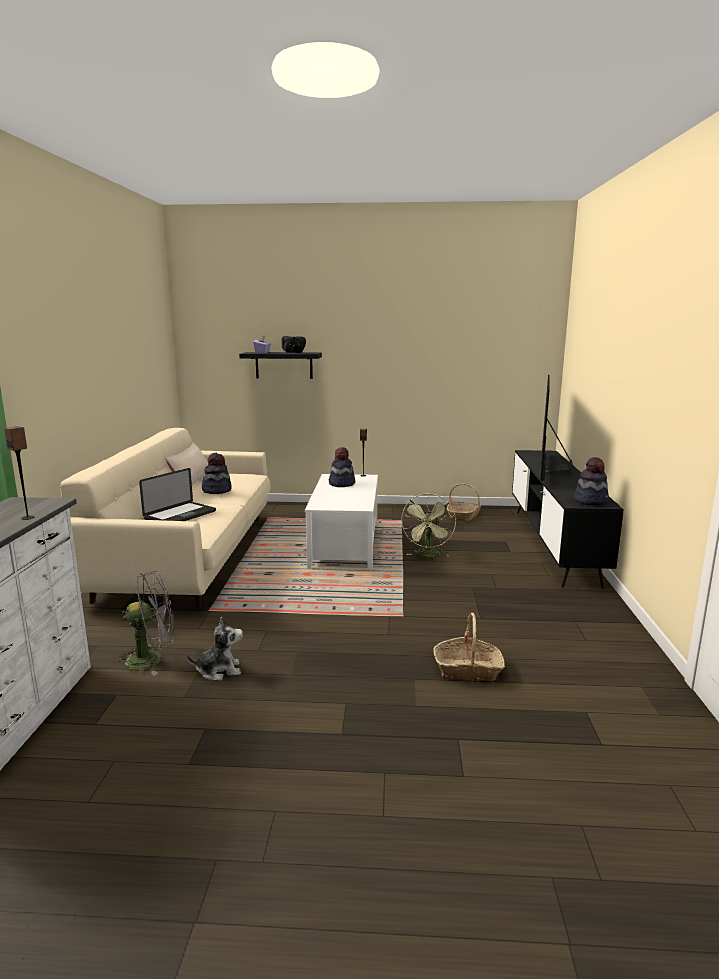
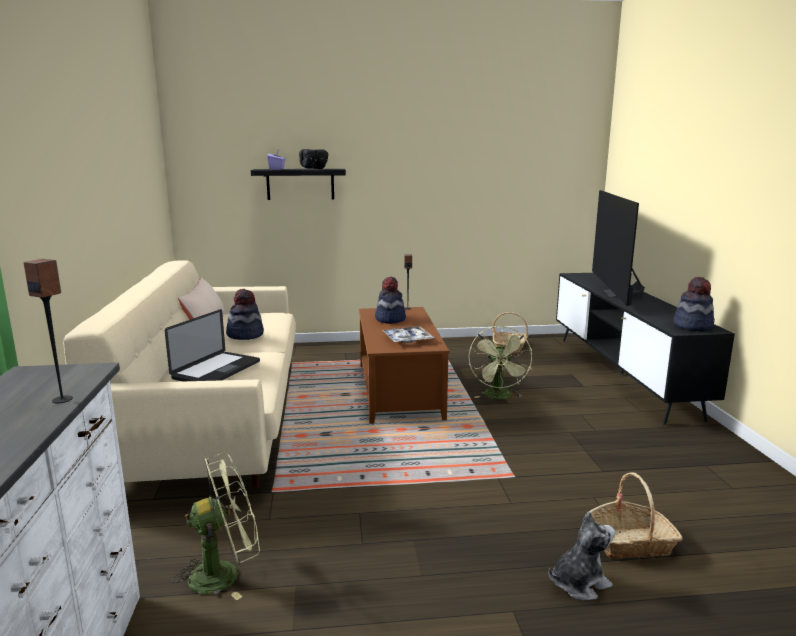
camera: 10 degrees left, 0 degrees up
grey fan [115,571,175,676] -> green fan [172,453,260,600]
plush toy [187,617,243,681] -> plush toy moved to [548,511,615,600]
white coffee table [305,474,378,570] -> brown coffee table [359,307,449,424]
none -> tray [382,326,434,343]

